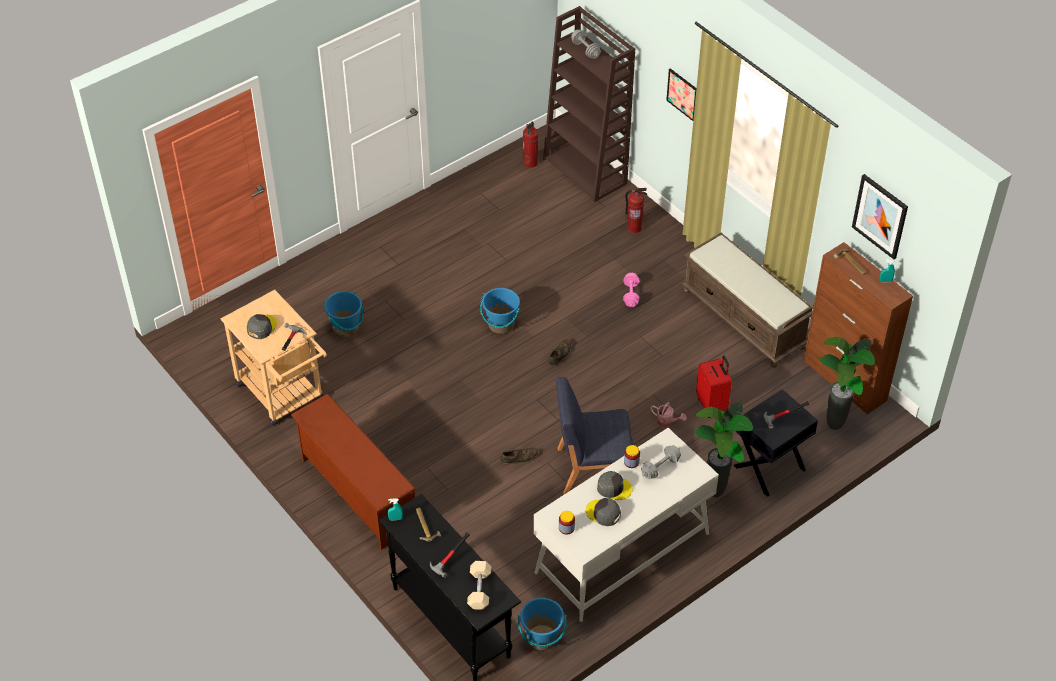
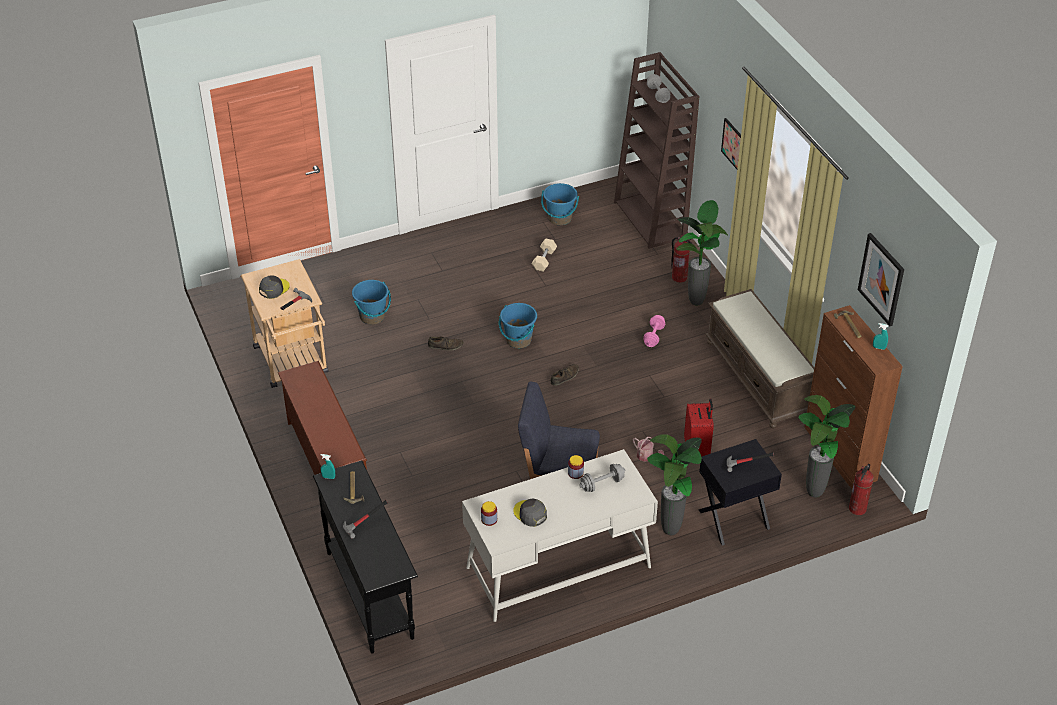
camera: 15 degrees right, 5 degrees down
beige dumbbell [467,561,491,610] -> beige dumbbell moved to [532,239,557,272]
brown shoe [501,448,538,464] -> brown shoe moved to [428,336,464,350]
blue bucket [518,598,566,650] -> blue bucket moved to [541,183,579,225]
fire extinguisher [523,121,538,168] -> fire extinguisher moved to [849,464,874,515]
grey cap [597,471,633,500] -> none
none -> potted plant [677,200,728,305]

